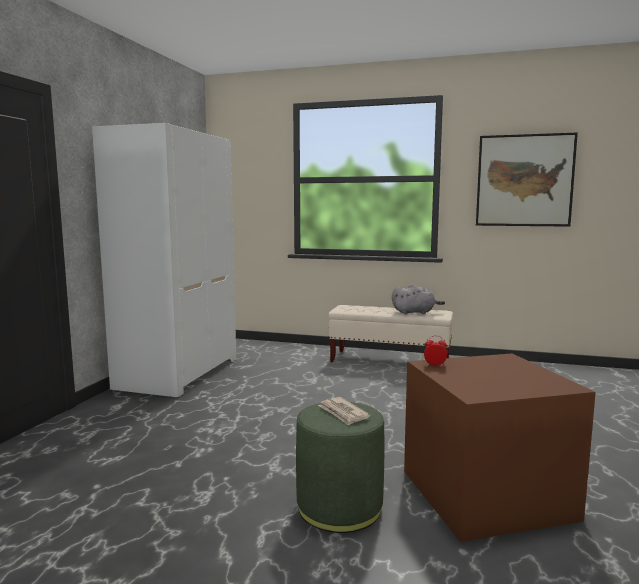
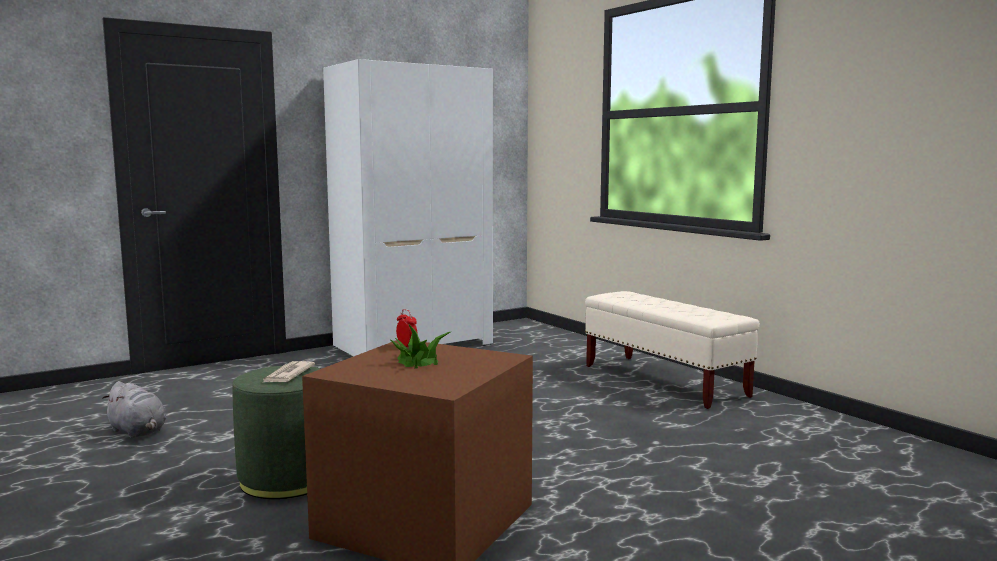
camera: 40 degrees right, 0 degrees up
grey plush toy [392,284,445,314] -> grey plush toy moved to [102,381,166,439]
picture [476,133,578,227] -> none
none -> potted plant [389,325,450,368]

